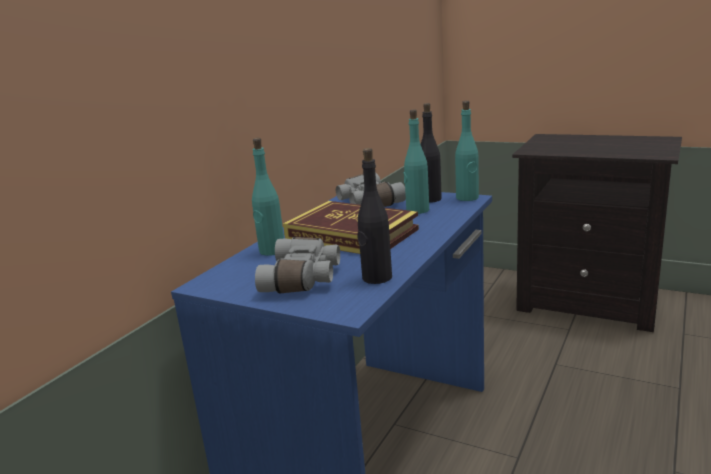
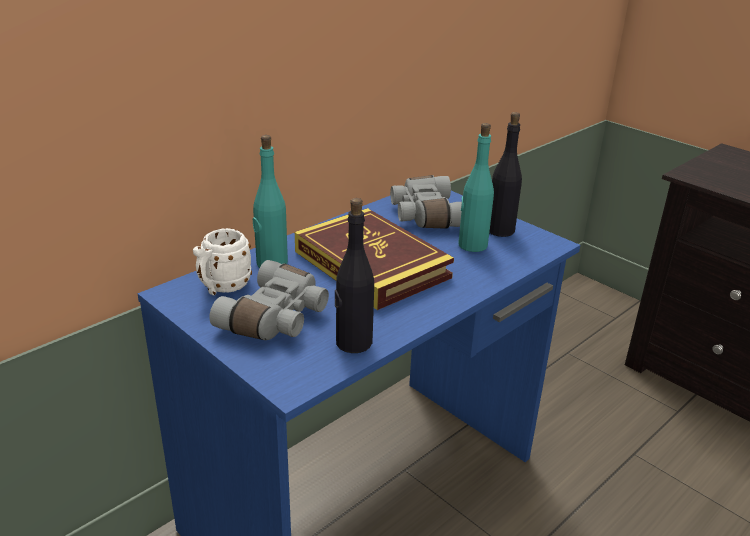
camera: 15 degrees right, 10 degrees up
turquoise bottle [455,100,479,201] -> none
none -> white mug [193,228,252,295]

